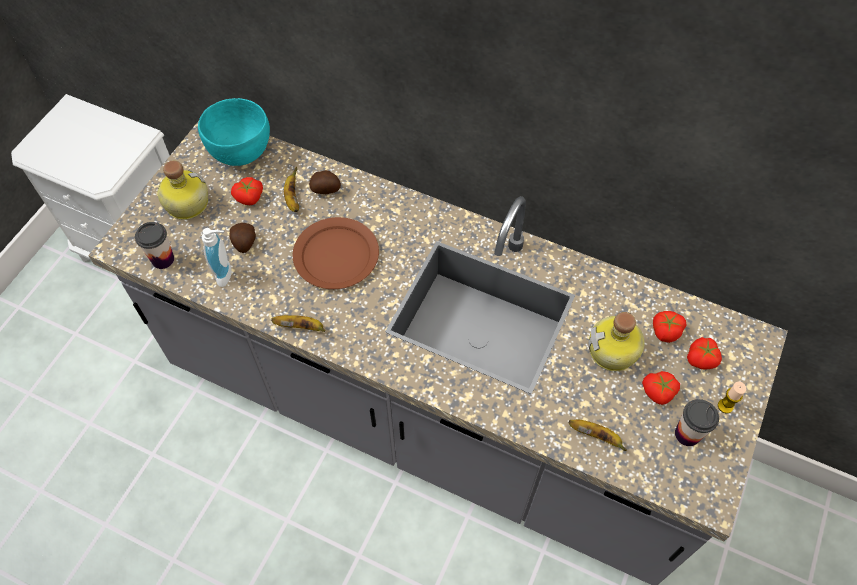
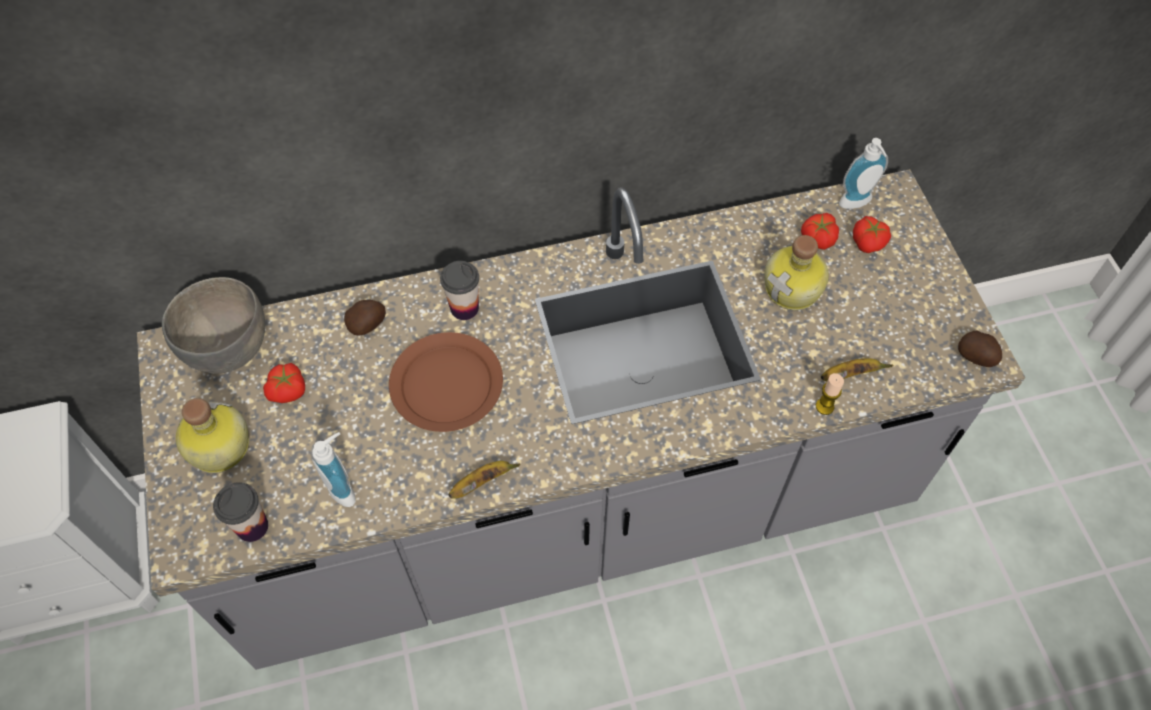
camera: 40 degrees left, 0 degrees up
turquoise bowl [198,98,270,166] -> grey bowl [162,277,265,374]
potato [229,223,256,253] -> potato moved to [958,330,1002,367]
banana [284,166,299,212] -> none
tomato [642,371,680,405] -> none
cup [675,399,719,446] -> cup moved to [440,261,479,320]
candle [718,382,746,413] -> candle moved to [816,373,844,415]
none -> soap dispenser [839,138,888,209]

